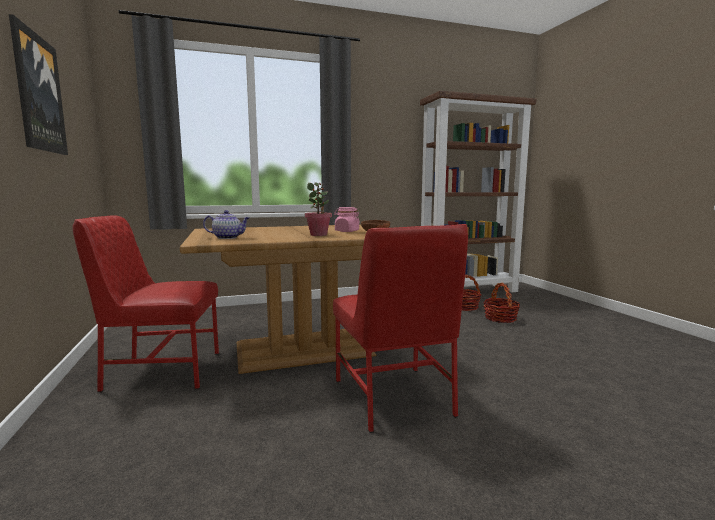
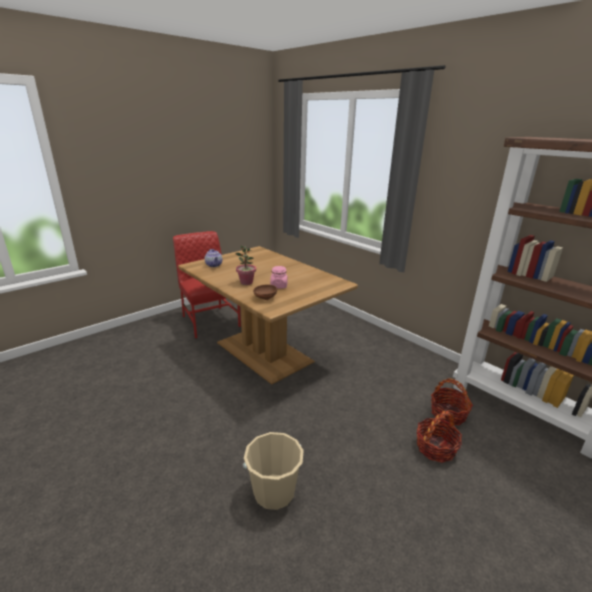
camera: 65 degrees right, 15 degrees up
picture [9,14,68,155] -> none
red chair [333,224,468,433] -> none
none -> beige bucket [243,432,304,510]

